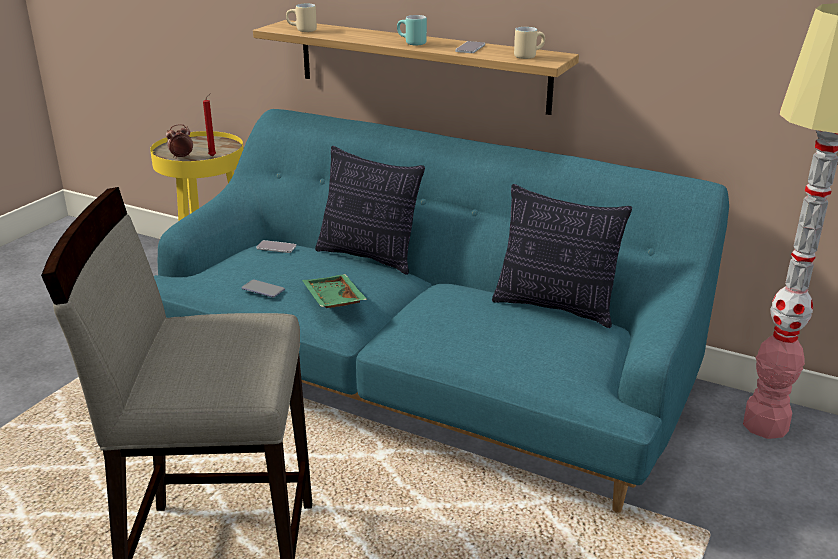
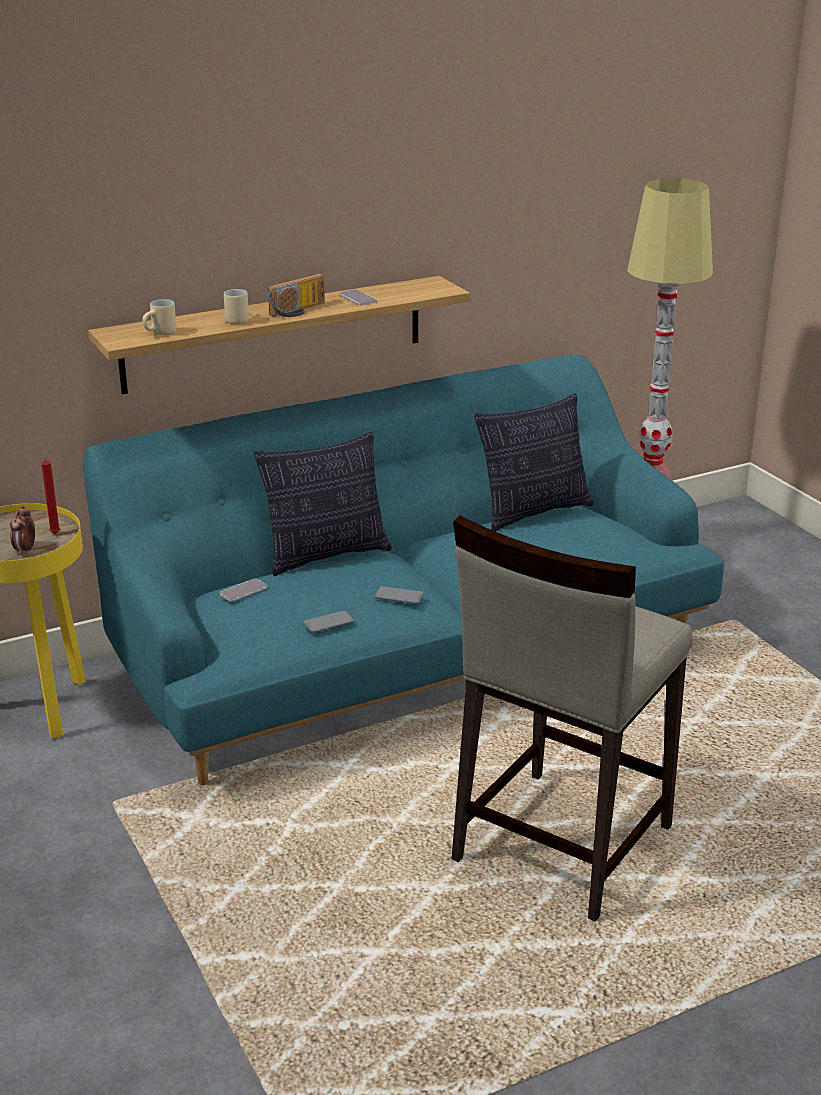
camera: 55 degrees left, 0 degrees up
green tray [302,274,367,308] -> phone [375,586,424,604]
turquoise mug [397,15,427,45] -> radio [268,274,325,317]
beige mug [514,27,545,59] -> beige mug moved to [224,289,249,324]

